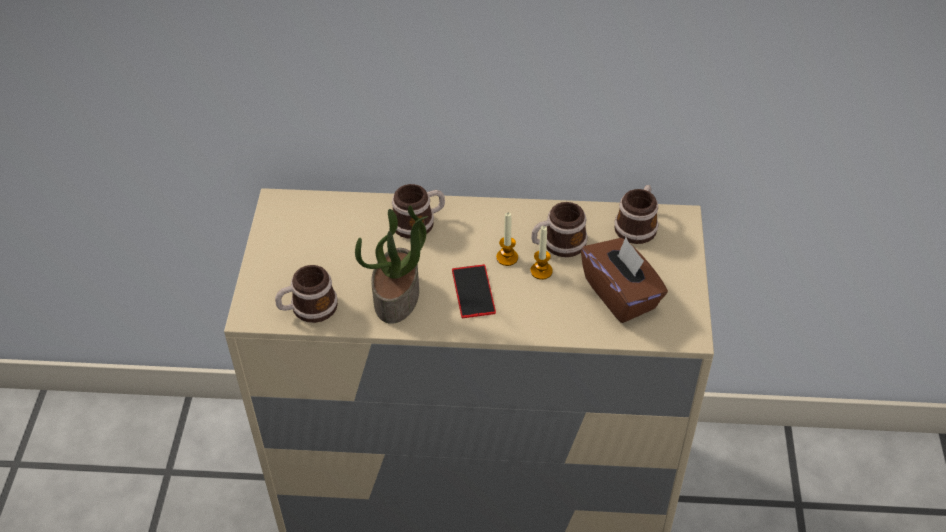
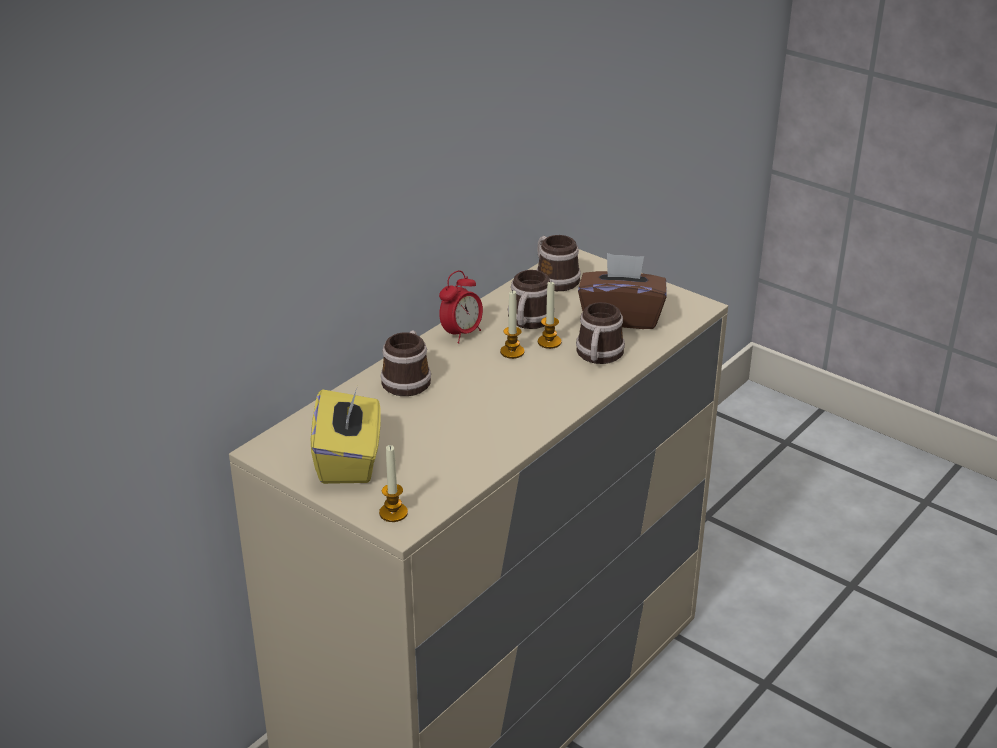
camera: 55 degrees left, 15 degrees down
mug [275,265,338,323] -> mug moved to [576,302,625,364]
potted plant [355,206,428,324] -> none
phone [452,264,496,318] -> none
none -> yellow tissue box [311,386,381,484]
none -> candle [379,445,408,522]
none -> alarm clock [439,271,483,343]

